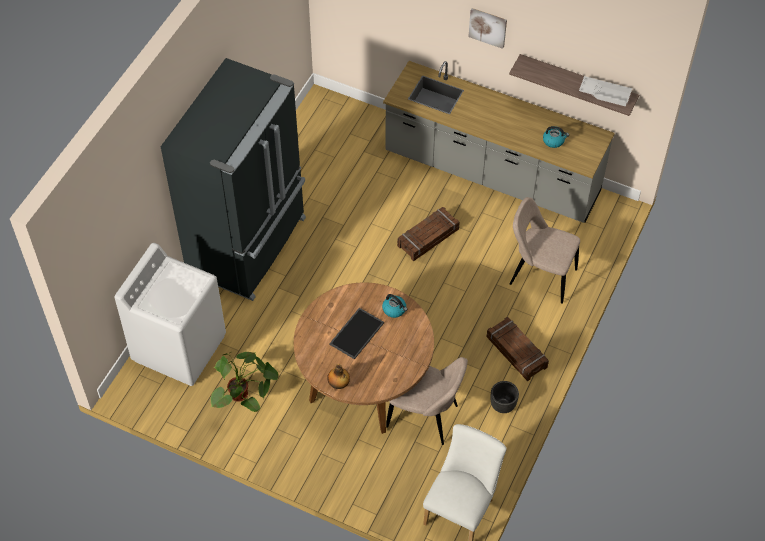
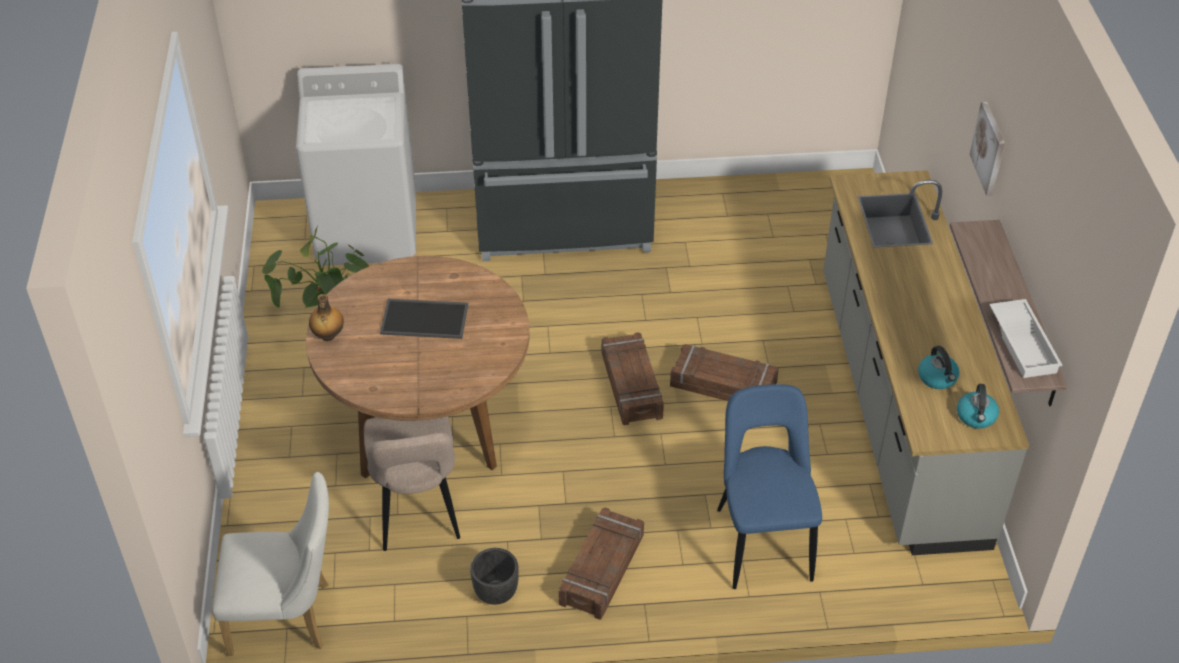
camera: 60 degrees right, 10 degrees down
kettle [382,294,407,318] -> kettle moved to [957,384,999,428]
beige chair [510,197,580,304] -> blue chair [717,384,822,589]
none -> crate [602,332,664,425]

